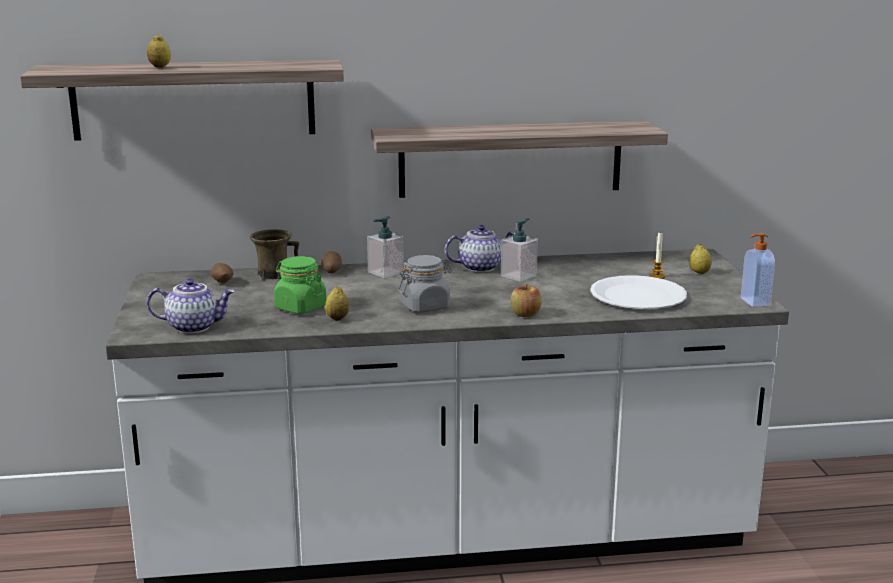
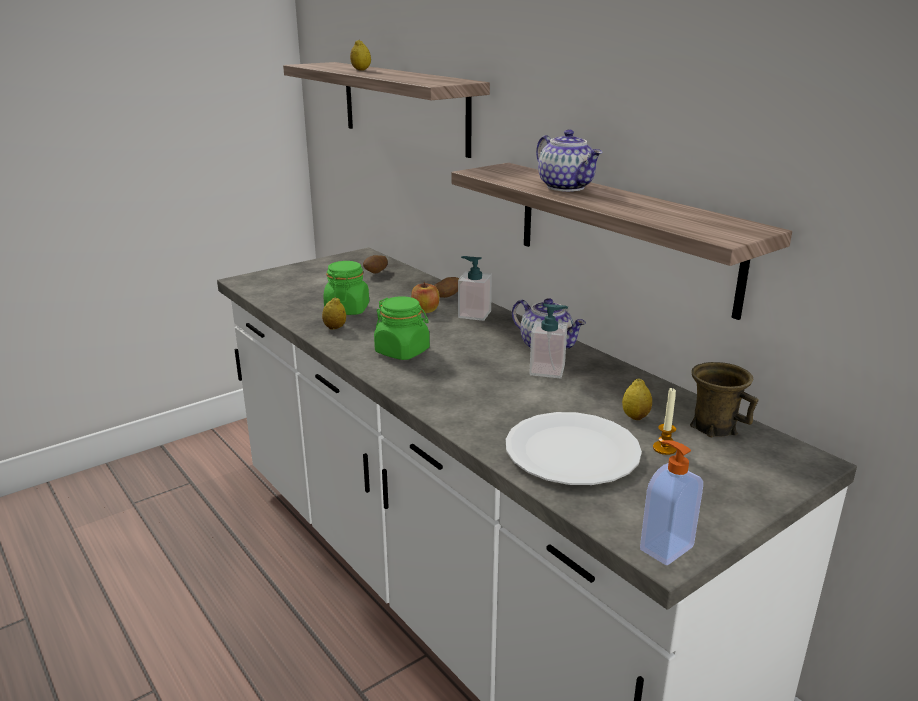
camera: 60 degrees right, 5 degrees up
teapot [147,278,235,334] -> teapot moved to [536,129,602,192]
brown mug [250,229,299,279] -> brown mug moved to [690,362,759,437]
grey jar [398,255,452,312] -> green jar [374,296,430,360]
apple [511,284,542,317] -> apple moved to [411,282,439,313]
lemon [690,244,712,274] -> lemon moved to [622,379,652,420]

